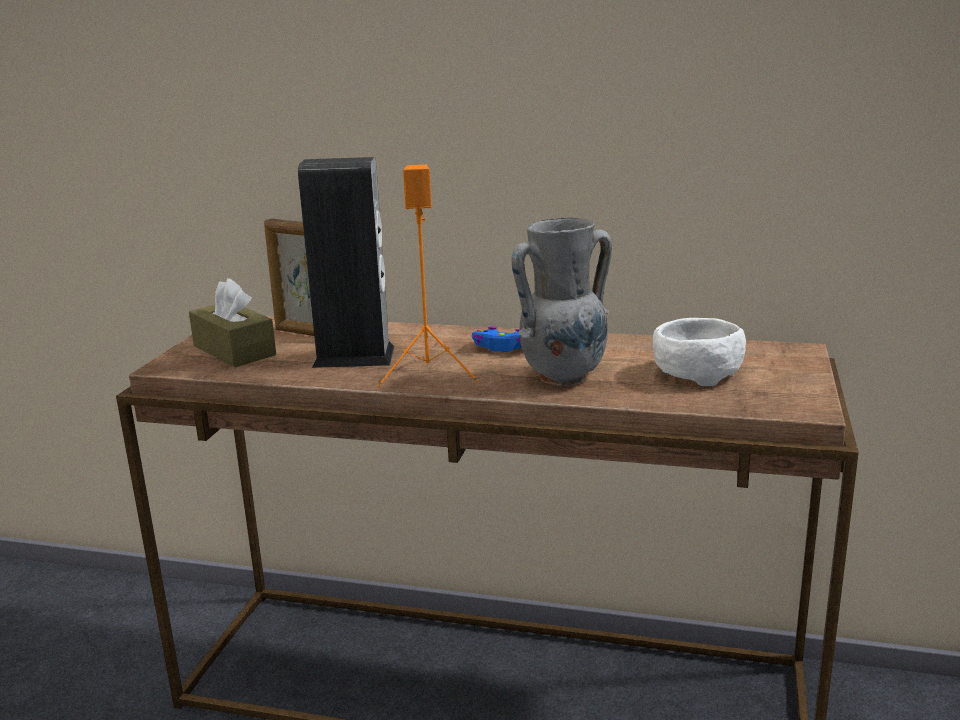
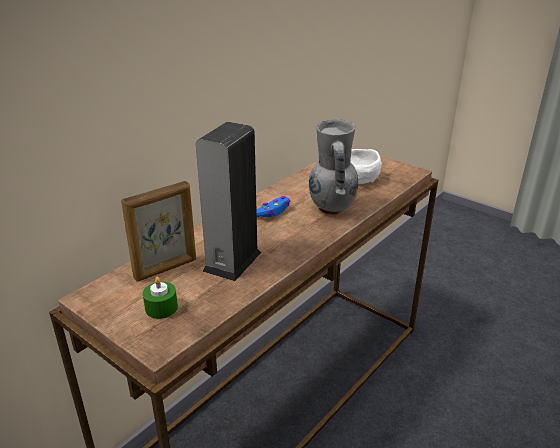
camera: 65 degrees left, 10 degrees up
brown tissue box [189,278,276,367] -> green candle [143,277,178,319]
orange speaker [378,165,478,387] -> none

